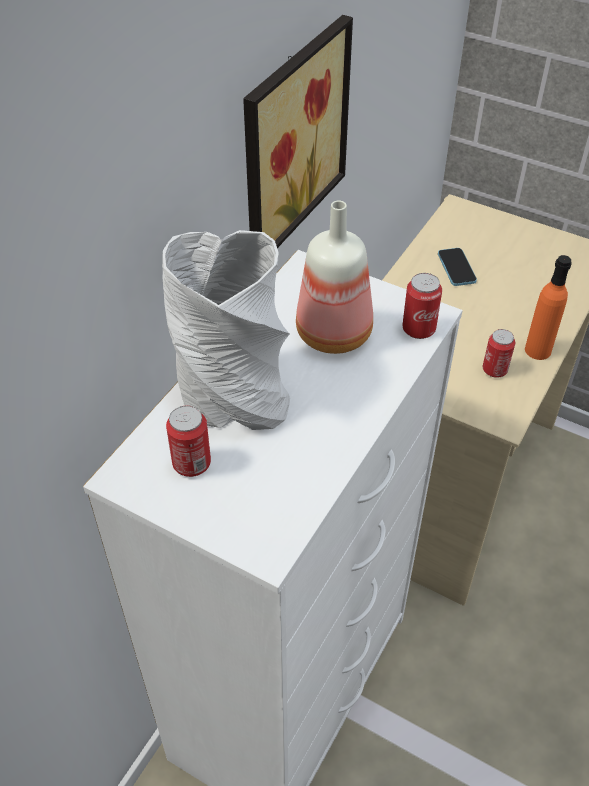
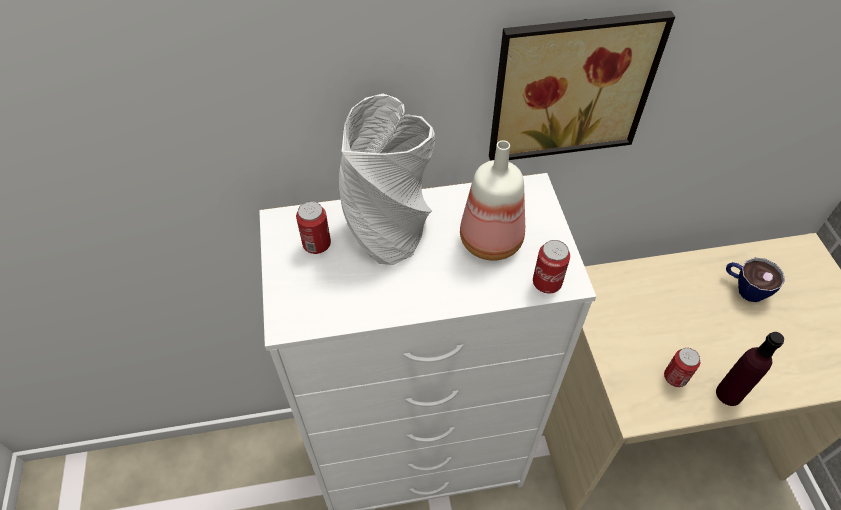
camera: 50 degrees right, 5 degrees up
phone [438,248,477,286] -> cup [726,258,785,302]
orange bottle [525,255,572,360] -> purple bottle [716,332,784,406]

